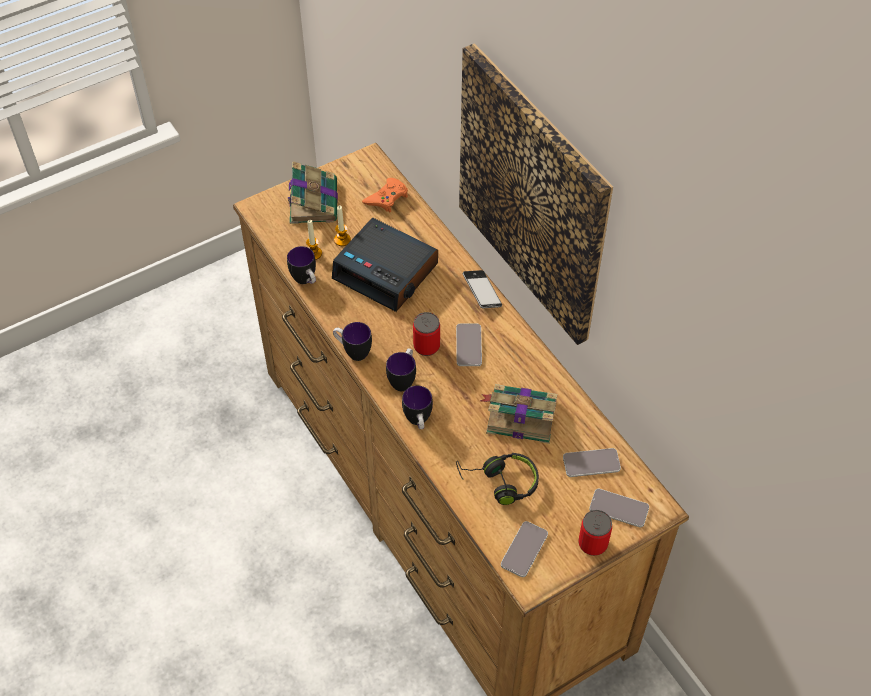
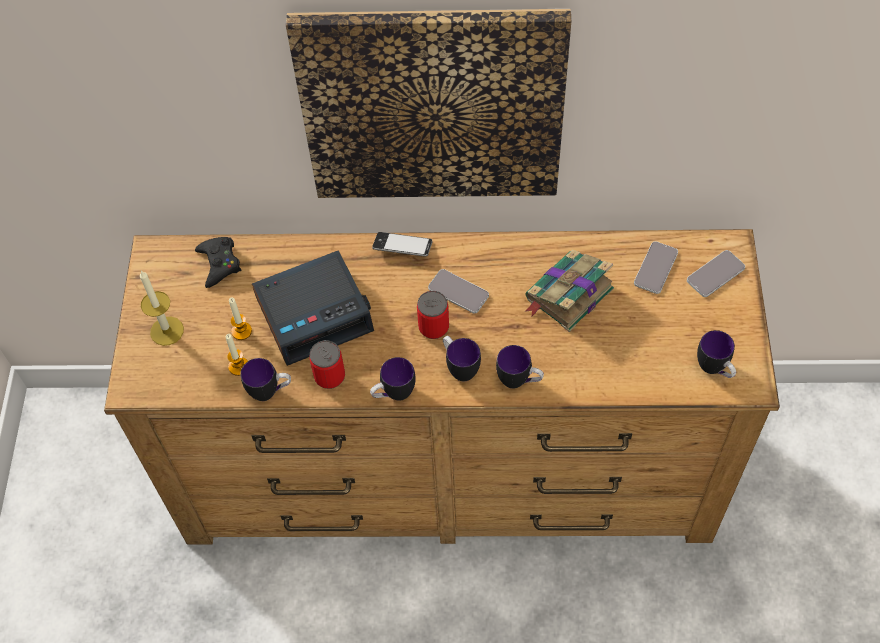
camera: 55 degrees left, 5 degrees up
book [288,161,338,224] -> candle [140,271,184,346]
orange game controller [362,178,408,212] -> black game controller [195,237,241,288]
black headphones [456,453,539,505] -> none
phone [501,521,548,577] -> mug [697,330,736,378]
can [578,510,612,556] -> can moved to [309,340,345,389]

